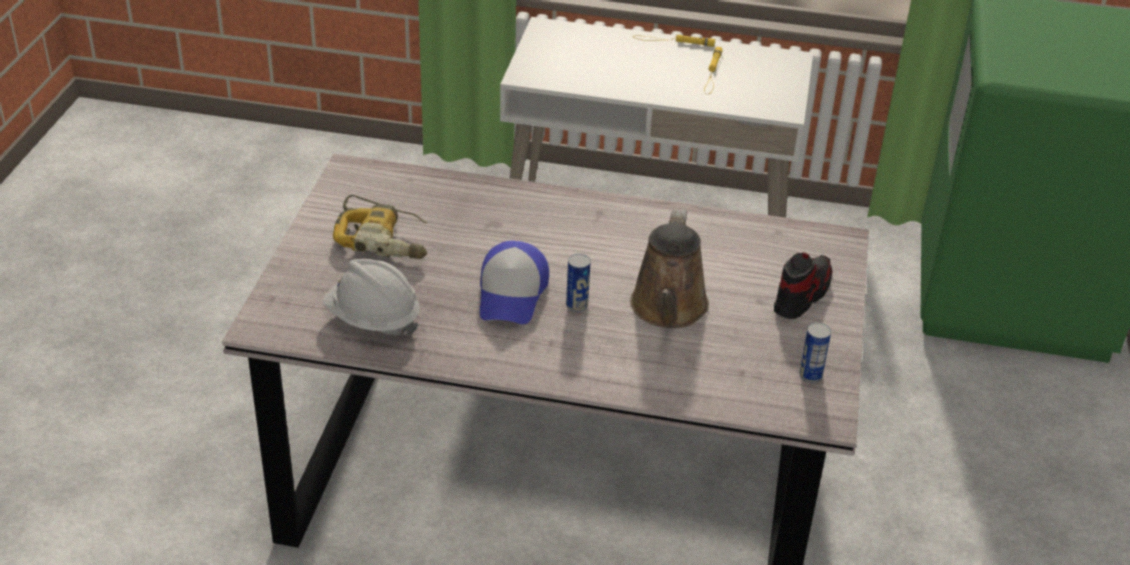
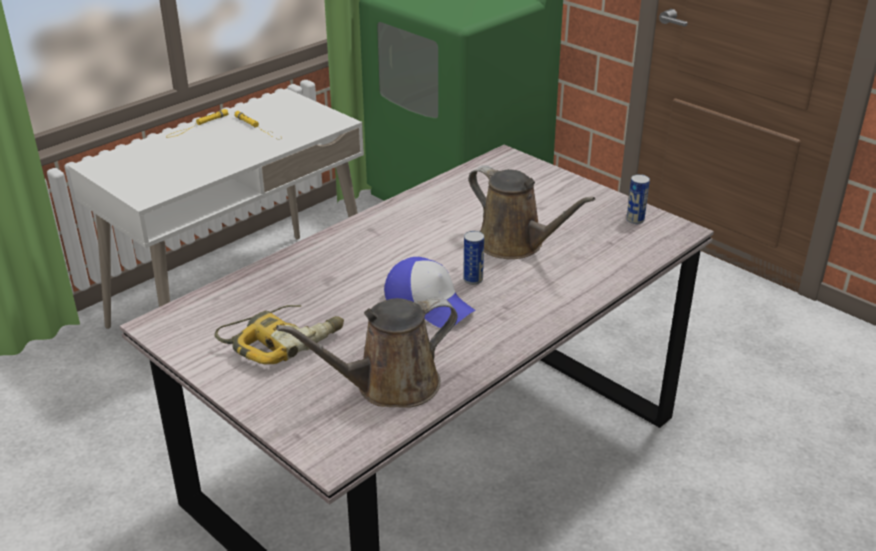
camera: 55 degrees left, 5 degrees down
white hard hat [323,259,420,336] -> brown watering can [276,298,457,408]
shoe [774,252,833,319] -> none

